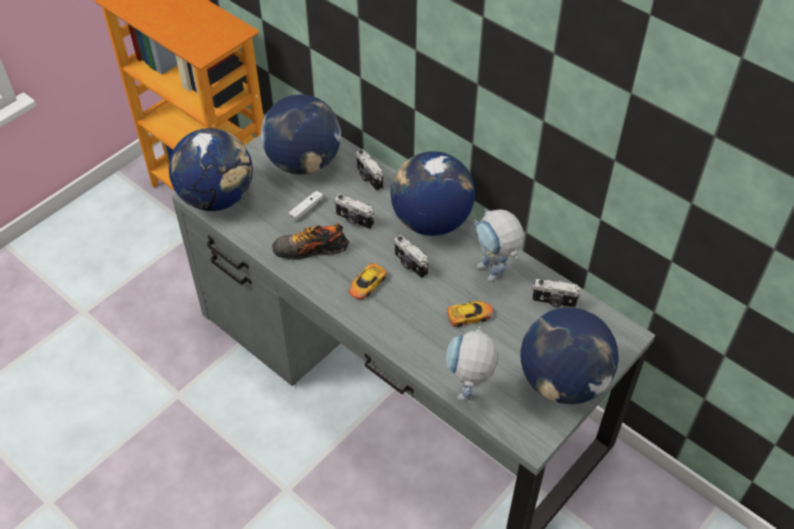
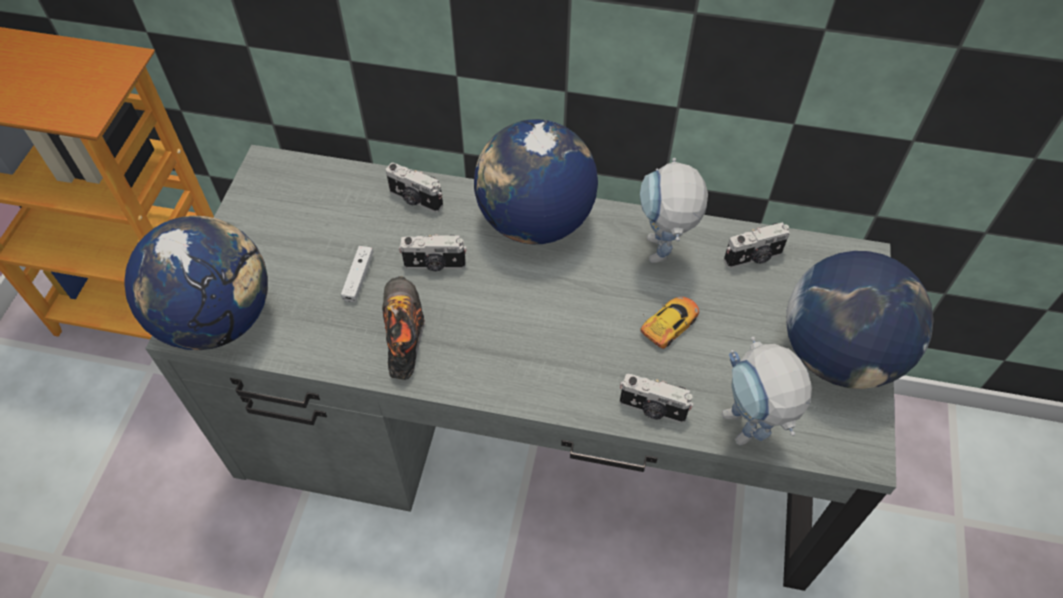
camera: 30 degrees left, 5 degrees up
globe [261,94,341,175] -> none
shoe [272,223,349,260] -> shoe turned 120 degrees clockwise [382,276,425,380]
toy car [348,257,387,300] -> none
camera [395,235,428,279] -> camera moved to [620,373,694,423]
toy robot [474,209,524,282] -> toy robot turned 60 degrees clockwise [640,158,708,263]

